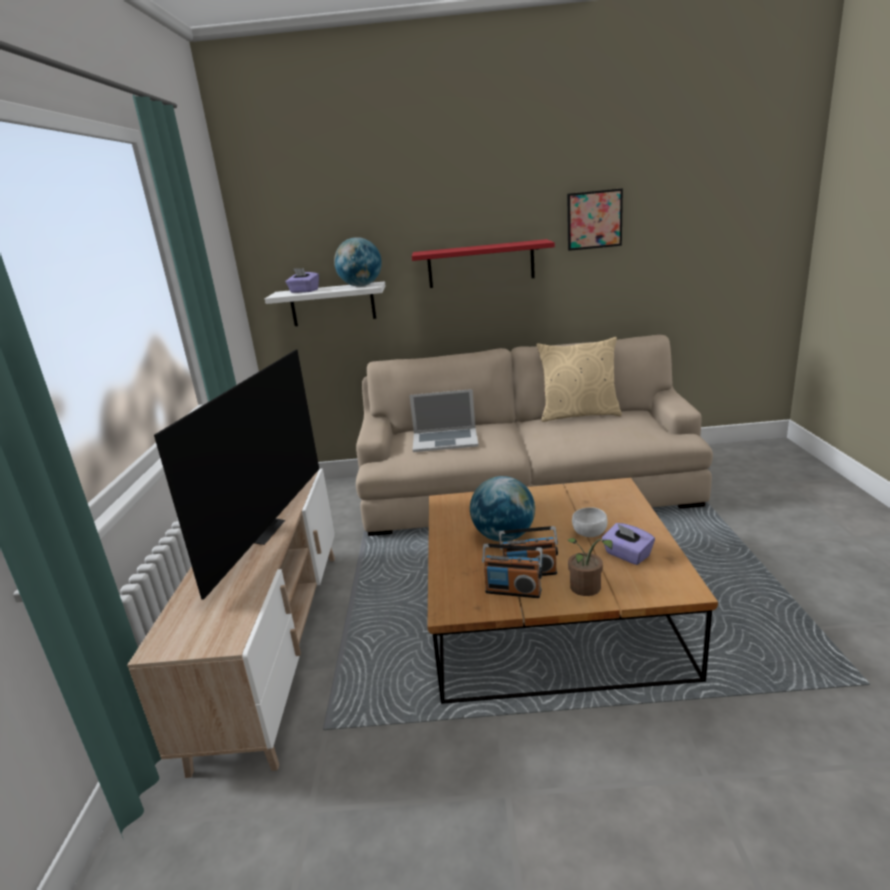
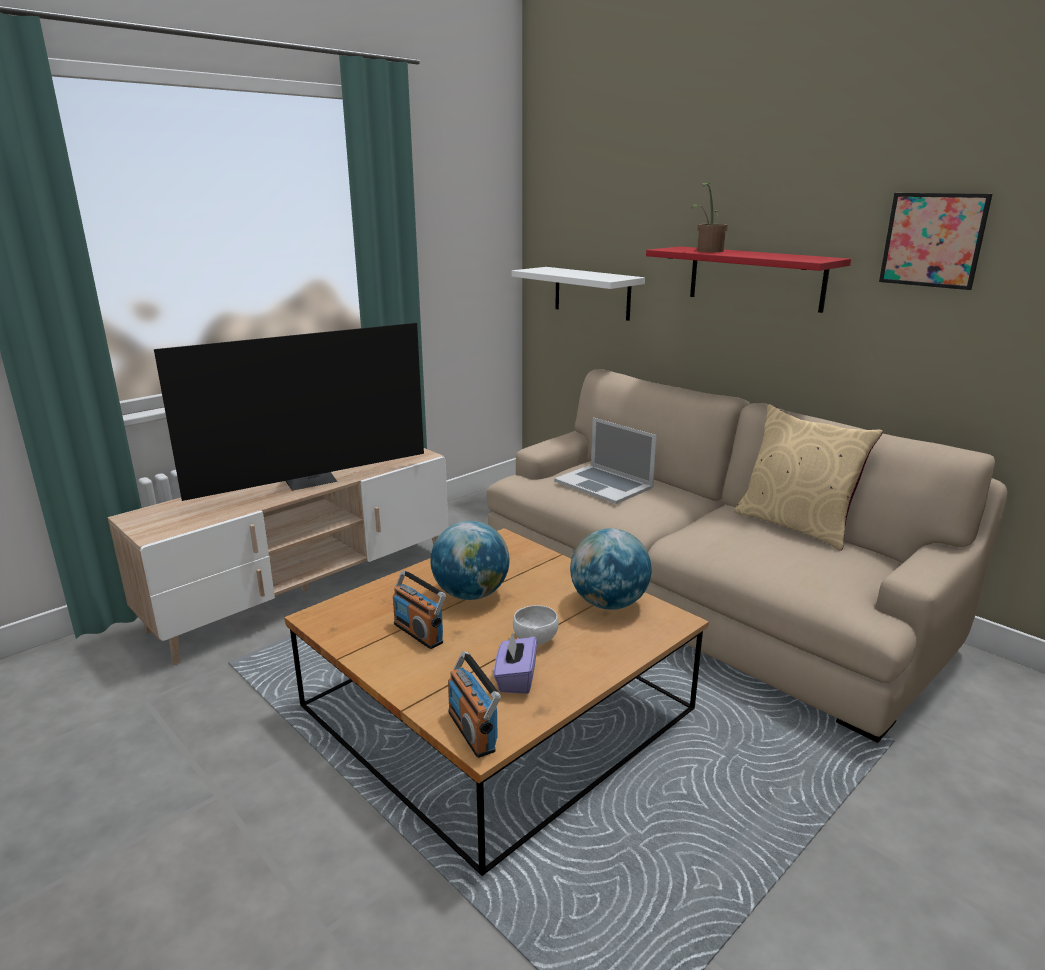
camera: 45 degrees right, 0 degrees up
purple tissue box [286,268,319,293] -> none
globe [334,237,382,286] -> globe moved to [570,528,652,610]
radio [482,544,543,598] -> radio moved to [448,651,501,758]
potted plant [568,538,613,596] -> potted plant moved to [691,183,728,252]

